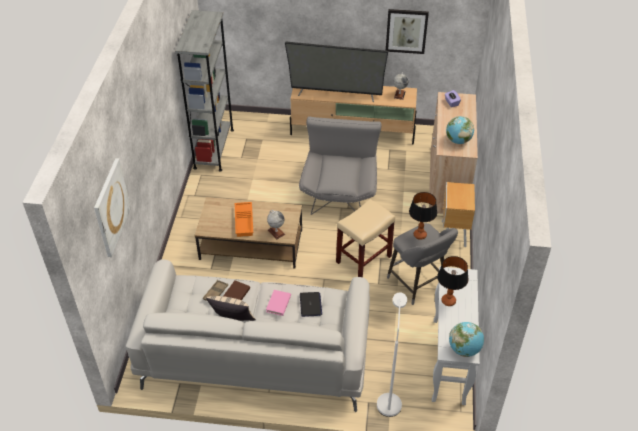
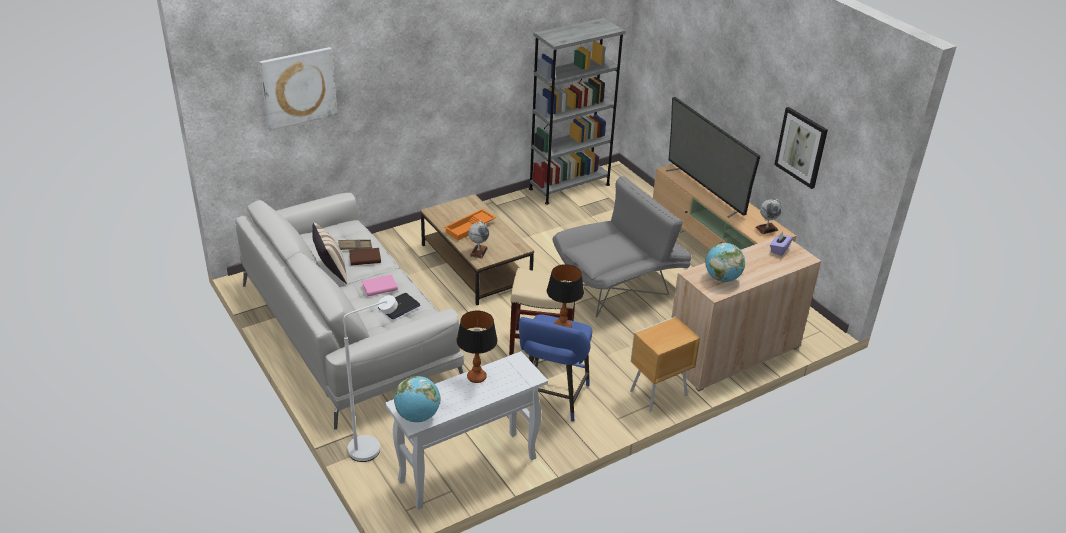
camera: 50 degrees right, 10 degrees down
grey stool [387,223,458,305] -> blue stool [519,314,592,422]

